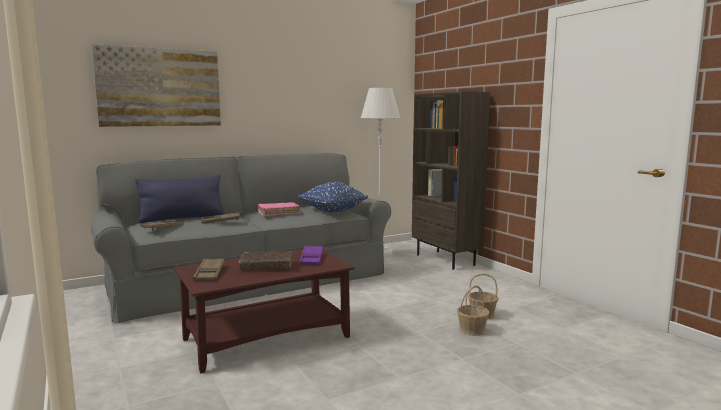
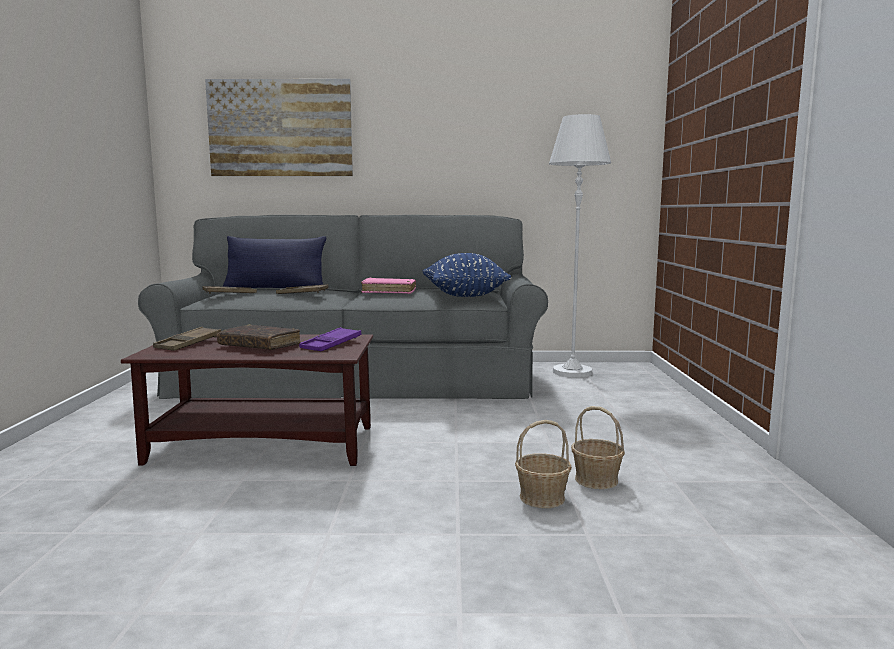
camera: 30 degrees right, 0 degrees up
brown bookcase [412,91,490,270] -> none

